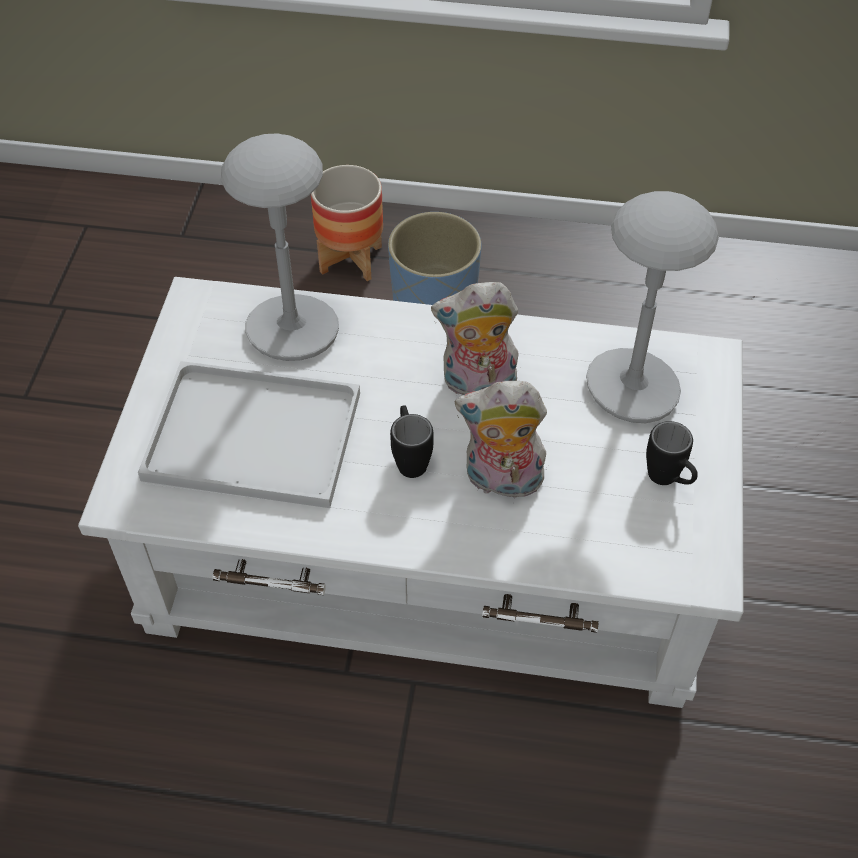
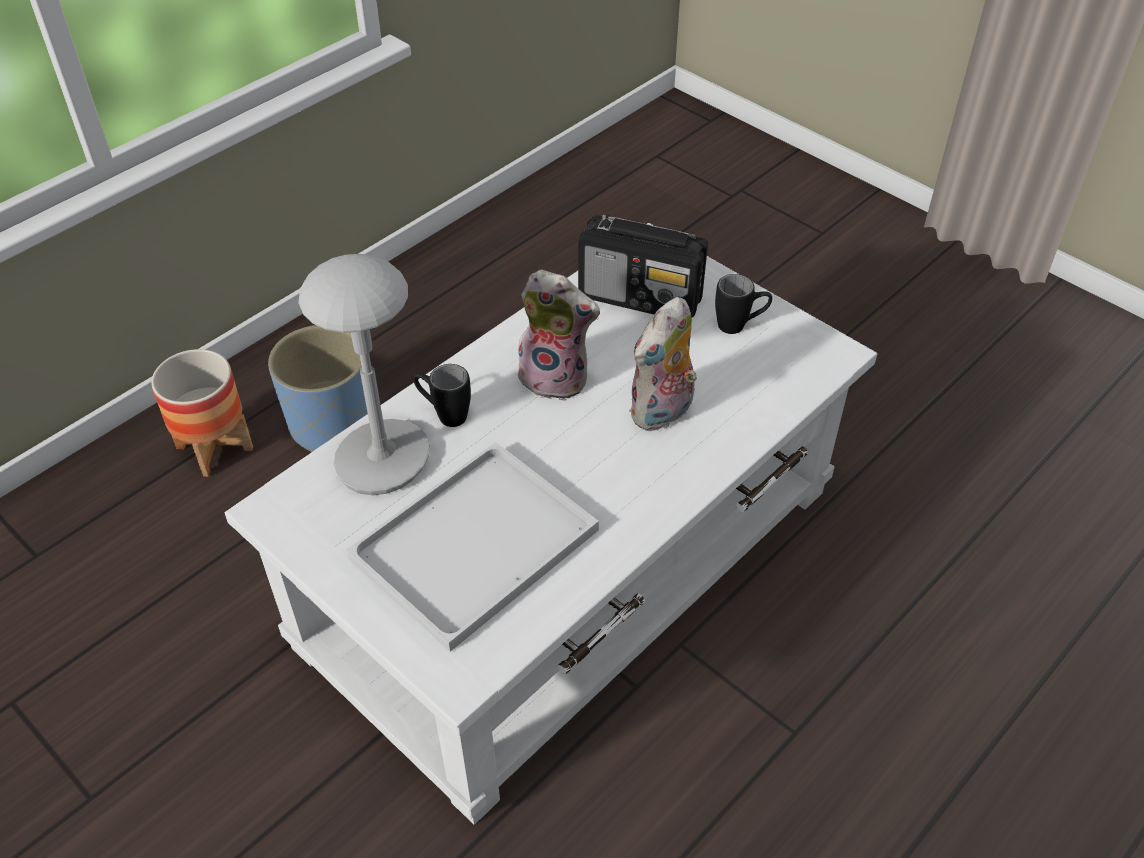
camera: 55 degrees left, 5 degrees down
black mug [390,405,433,478] -> black mug moved to [414,364,471,427]
plush toy [431,282,518,396] -> plush toy turned 105 degrees counterclockwise [518,270,600,401]
grey table lamp [586,191,719,423] -> radio [578,214,708,318]

